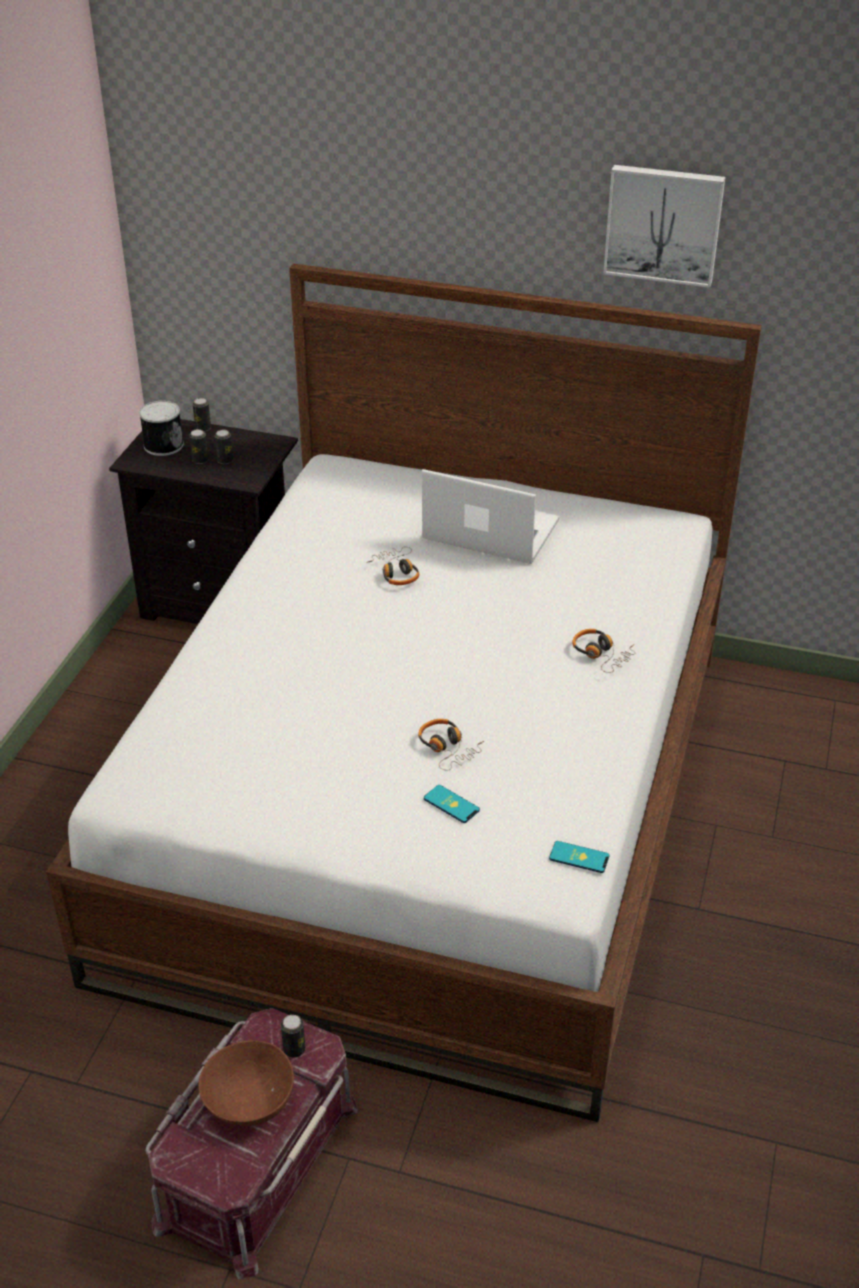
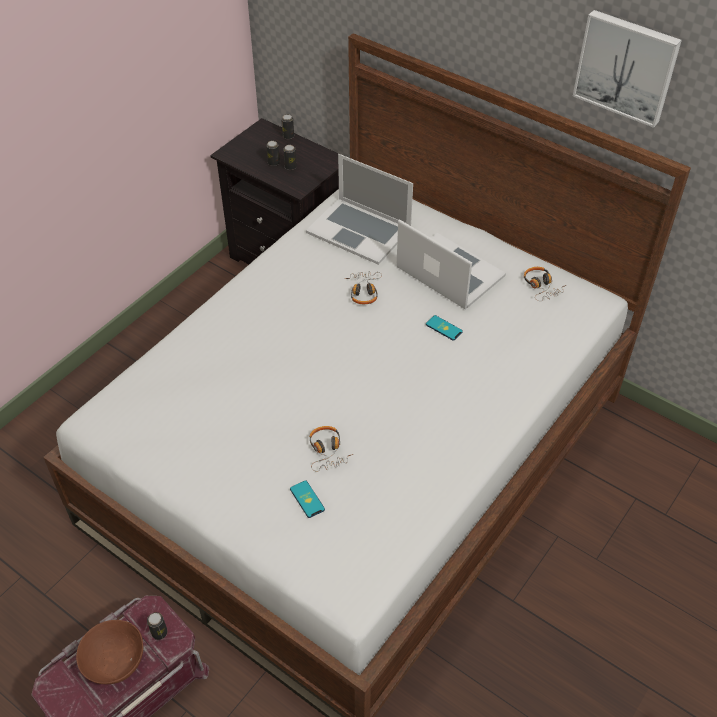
camera: 20 degrees right, 10 degrees up
can [139,401,184,456] -> none
phone [549,841,609,873] -> phone moved to [426,315,463,341]
headphones [572,629,635,673] -> headphones moved to [524,267,566,301]
none -> laptop [306,154,413,265]

